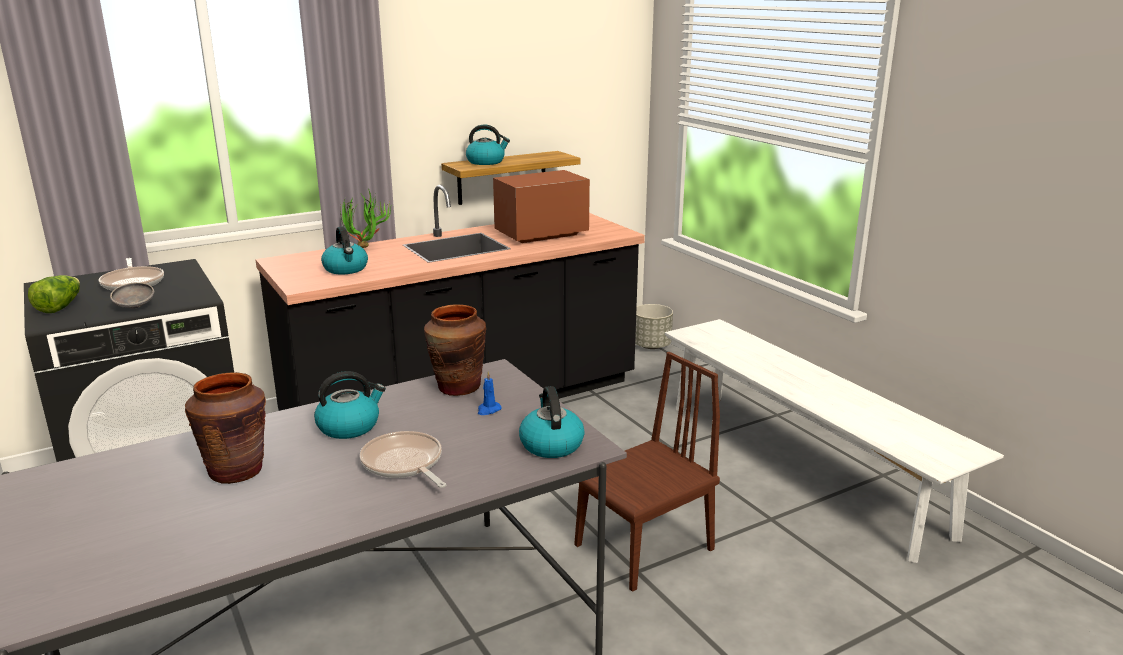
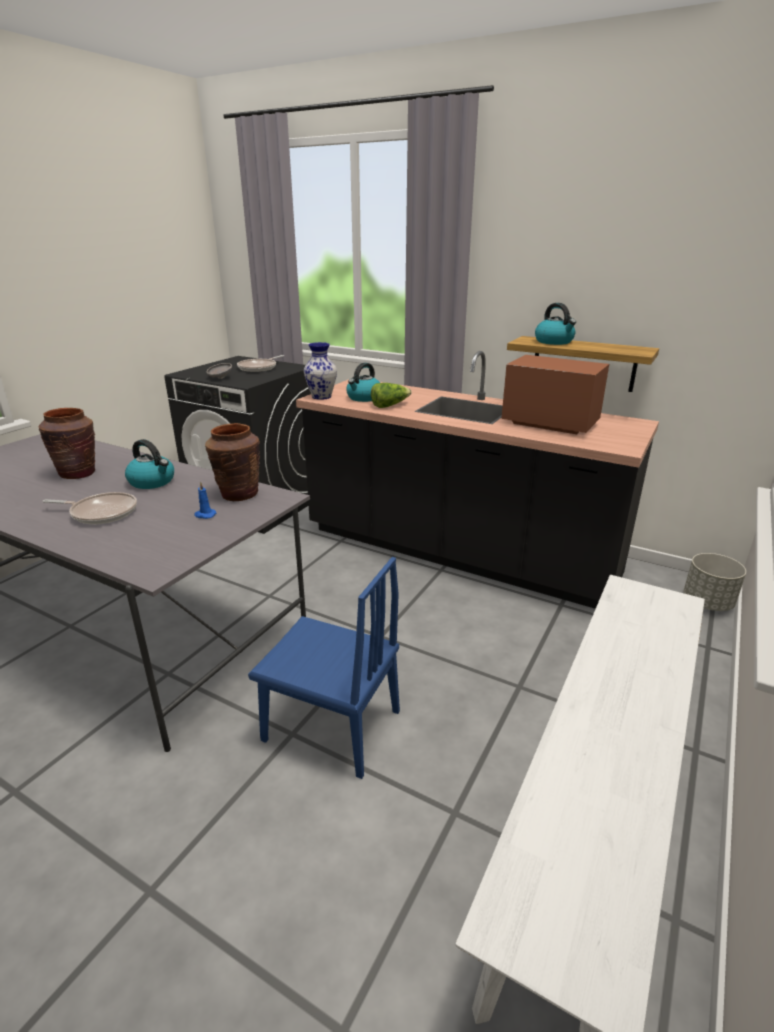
camera: 60 degrees right, 5 degrees up
lettuce [28,275,80,313] -> lettuce moved to [371,383,412,408]
potted plant [340,191,392,248] -> none
frying pan [360,431,446,488] -> frying pan turned 75 degrees clockwise [42,492,137,524]
kettle [519,386,585,458] -> none
brown chair [574,352,720,592] -> blue chair [248,557,400,779]
none -> vase [304,342,337,400]

